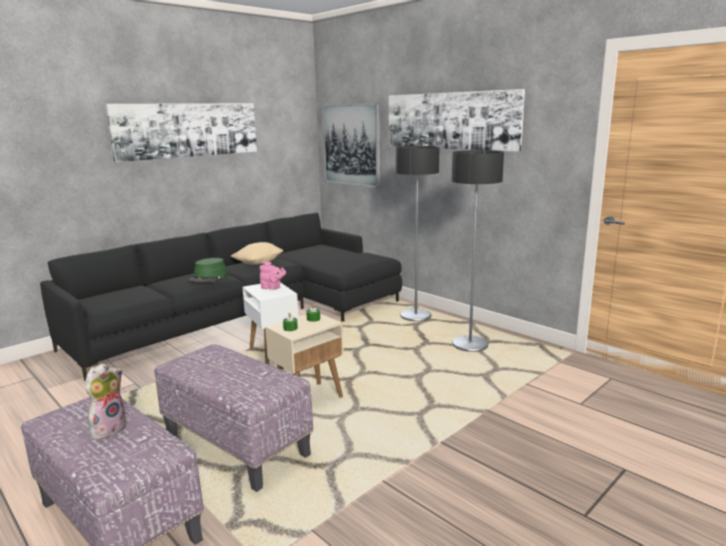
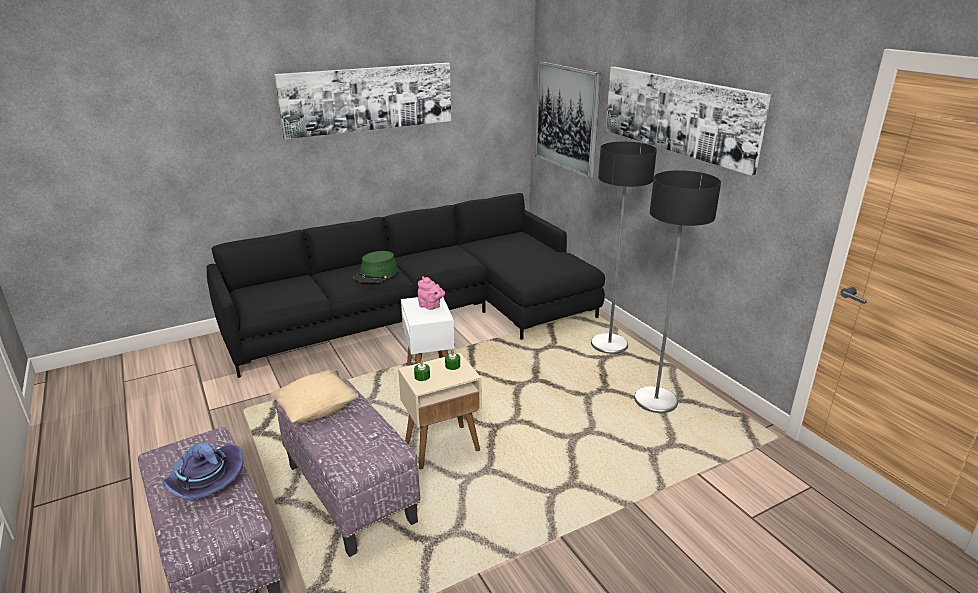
camera: 15 degrees right, 10 degrees up
plush toy [85,363,126,440] -> purple hat [162,442,243,501]
beige pillow [231,242,284,265] -> beige pillow moved to [270,369,360,422]

